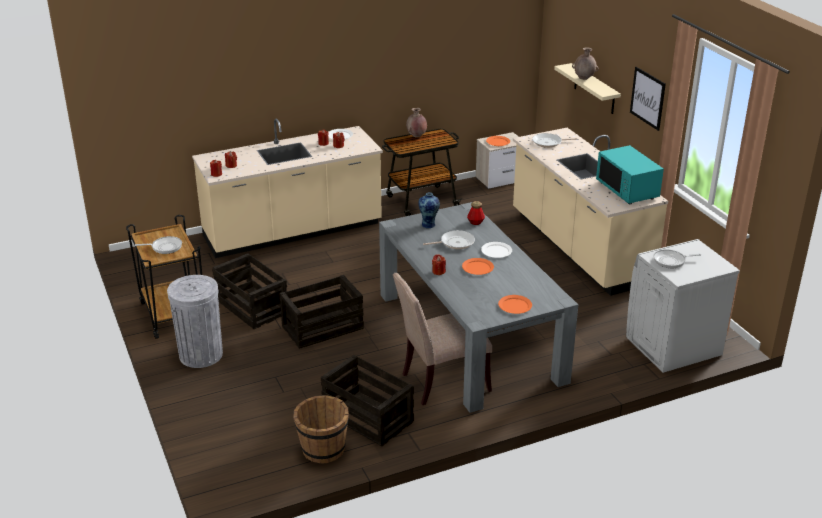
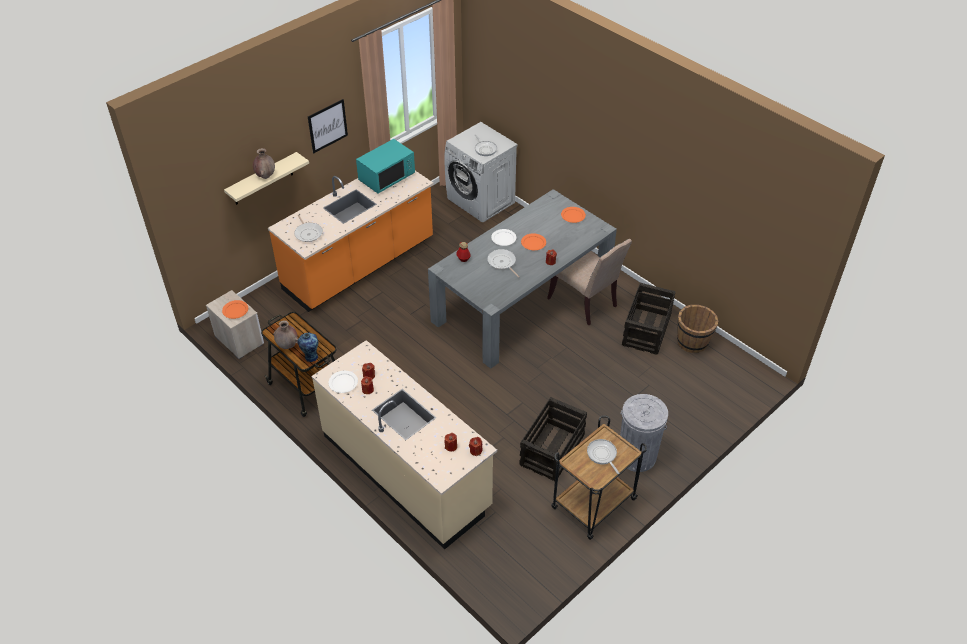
camera: 110 degrees left, 15 degrees up
crate [280,275,364,349] -> none
vase [418,192,440,228] -> vase moved to [297,332,318,362]
beige counter [513,127,668,296] -> orange counter [268,171,433,312]

